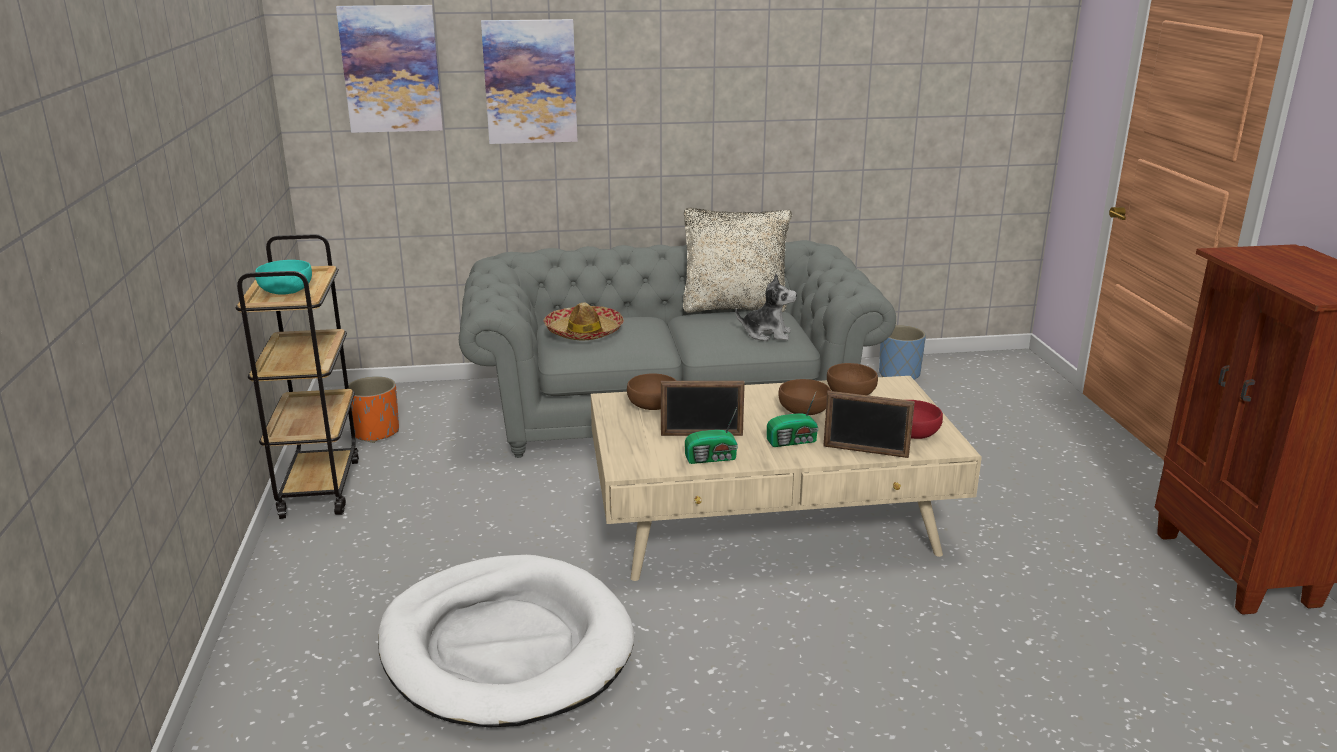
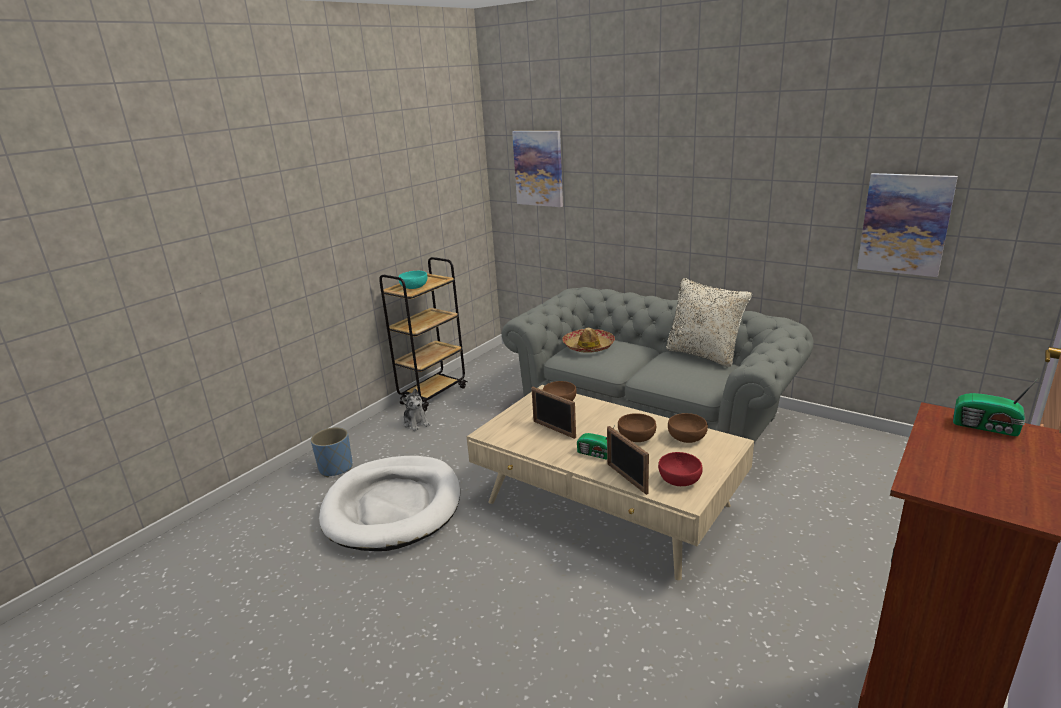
camera: 45 degrees right, 0 degrees up
orange planter [348,376,399,443] -> none
picture [481,19,578,144] -> picture moved to [857,173,958,277]
radio [685,408,738,464] -> radio moved to [953,379,1038,436]
plush toy [735,273,797,341] -> plush toy moved to [402,389,430,431]
blue planter [879,325,926,380] -> blue planter moved to [311,427,353,477]

